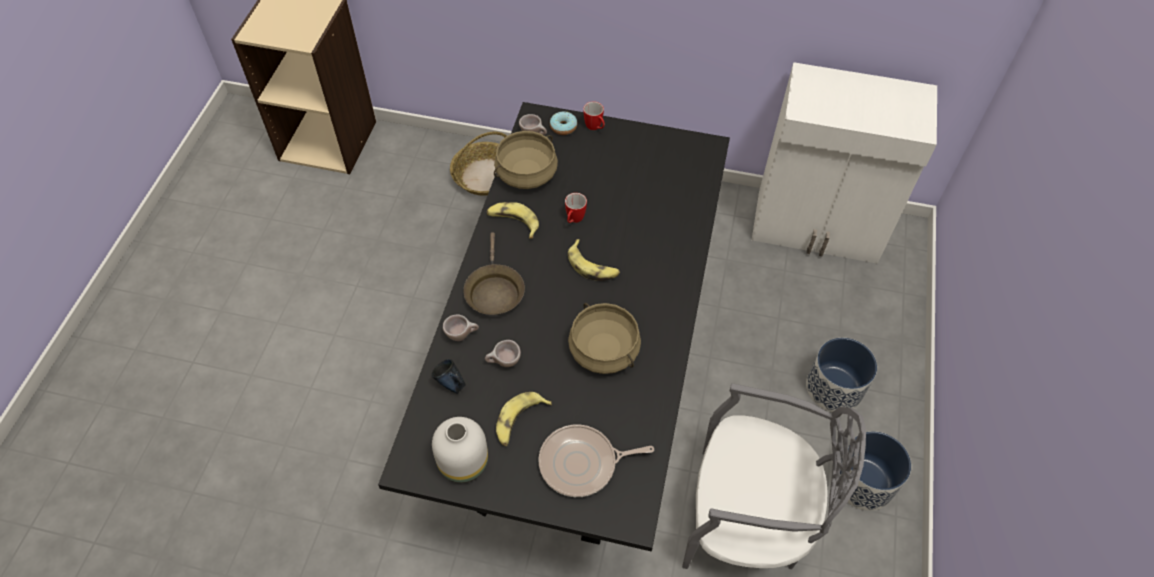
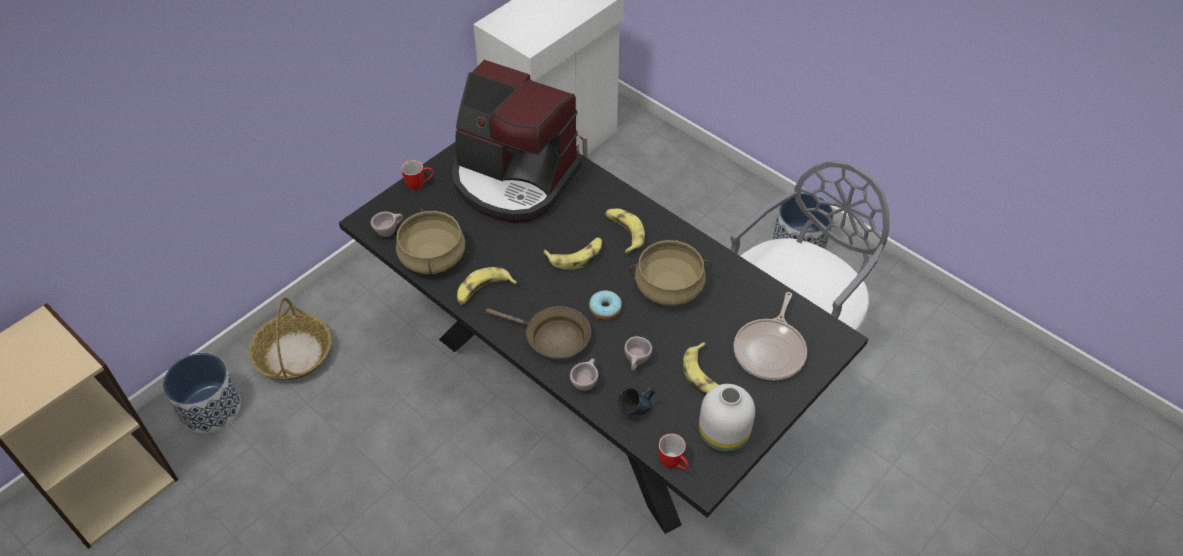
camera: 60 degrees left, 5 degrees down
donut [550,112,577,135] -> donut moved to [589,290,622,320]
mug [565,193,587,223] -> mug moved to [659,433,689,470]
planter [806,338,877,412] -> planter moved to [163,353,241,433]
none -> coffee machine [452,60,582,223]
none -> banana [605,209,645,253]

